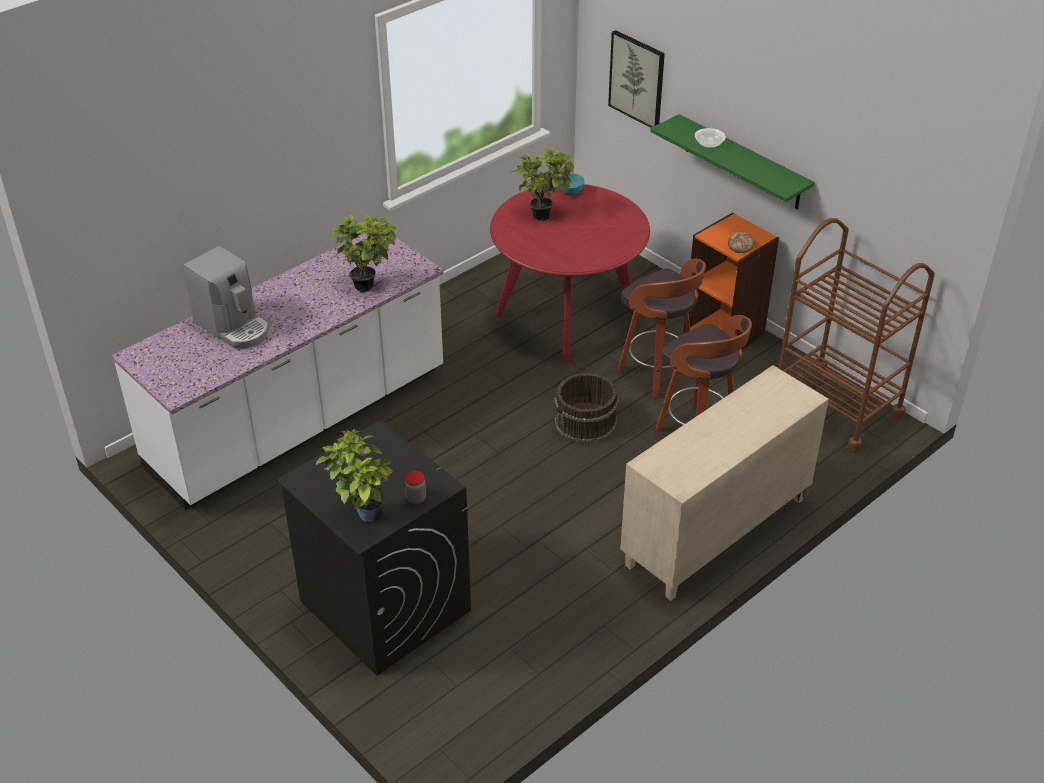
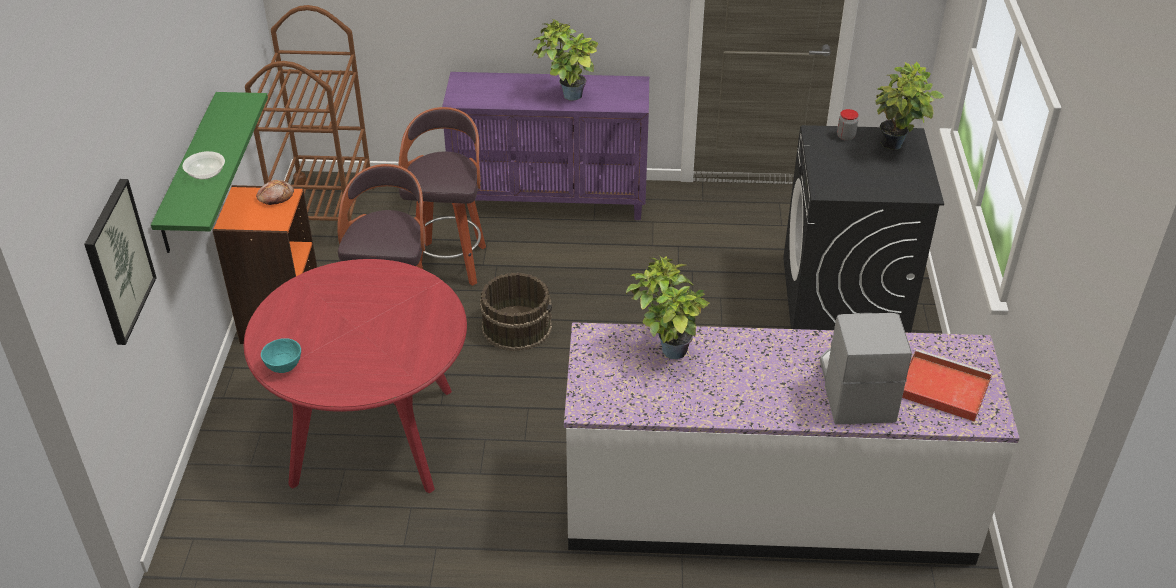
camera: 135 degrees left, 0 degrees up
potted plant [511,146,575,221] -> potted plant moved to [532,19,599,101]
beige cabinet [620,365,829,601] -> purple cabinet [442,72,649,220]
none -> red tray [902,349,992,422]

